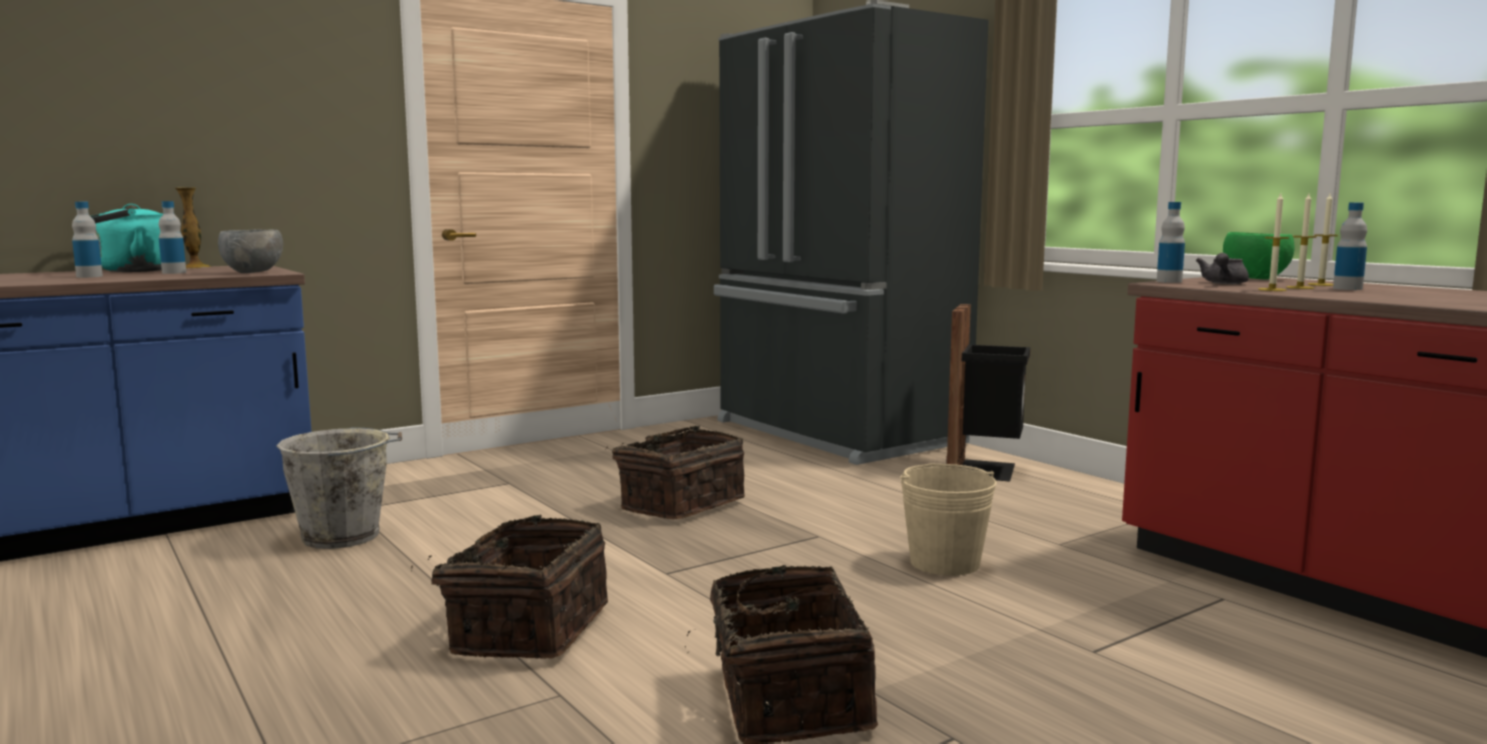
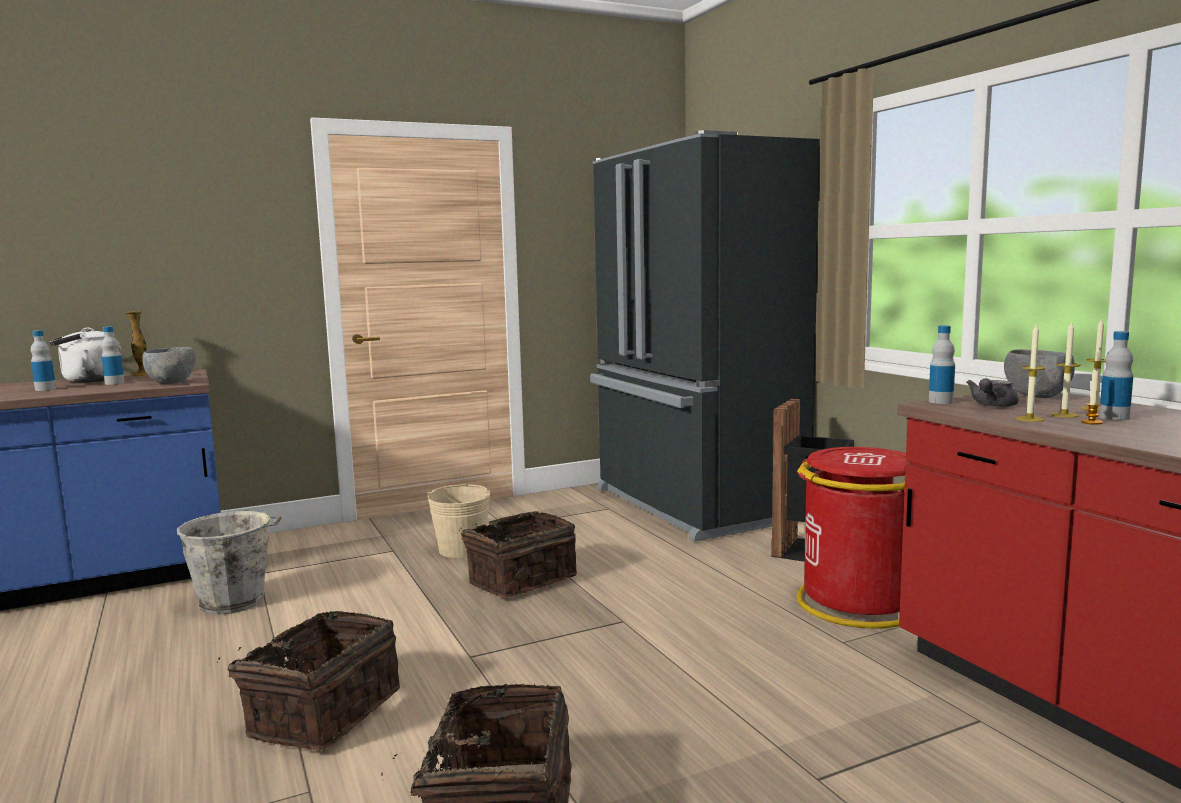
camera: 10 degrees right, 0 degrees up
turquoise kettle [90,204,163,272] -> white kettle [49,328,123,382]
beige bucket [900,464,997,576] -> beige bucket moved to [427,484,491,558]
green bowl [1223,232,1295,280] -> grey bowl [1004,349,1075,398]
none -> red trash can [797,447,911,629]
none -> candle [1081,370,1103,425]

